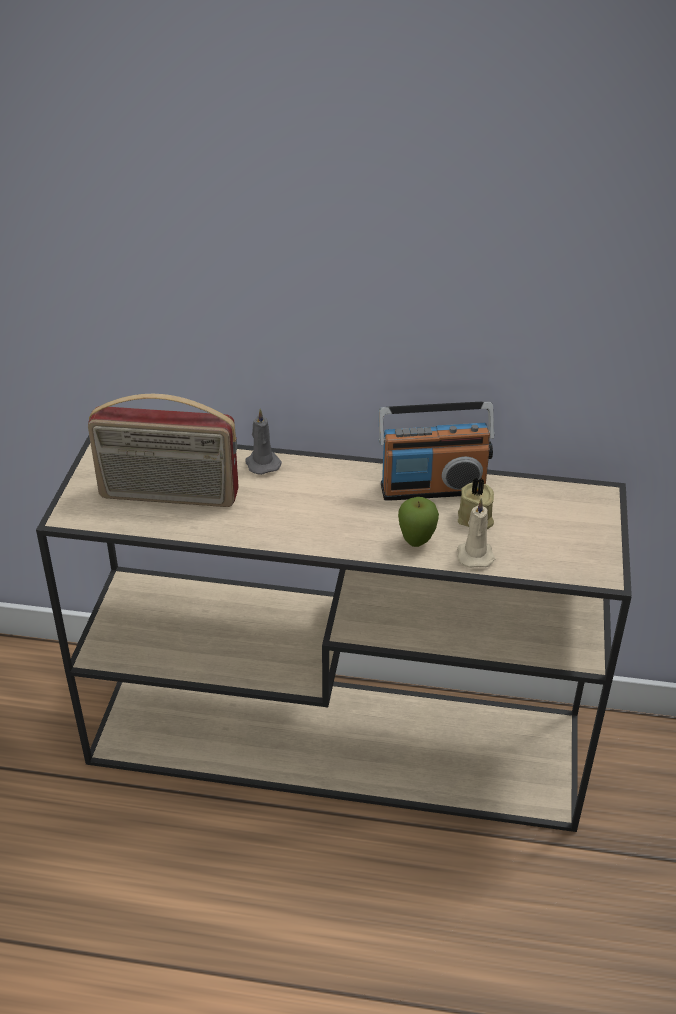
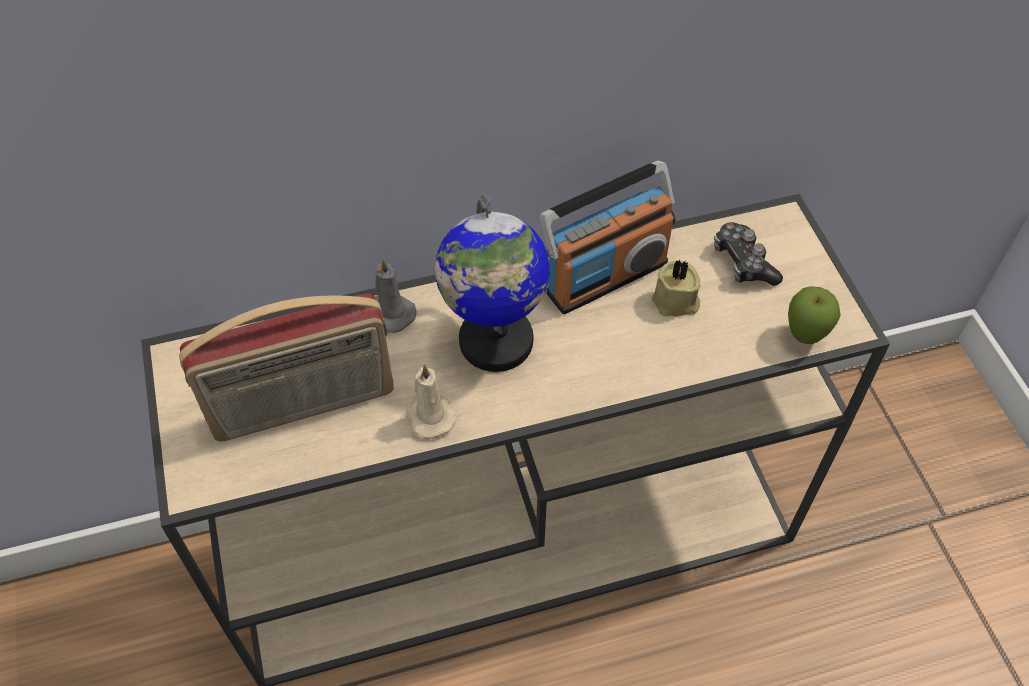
camera: 25 degrees left, 15 degrees up
apple [398,497,439,547] -> apple moved to [788,286,841,344]
beige candle [457,498,496,568] -> beige candle moved to [406,364,457,439]
none -> globe [435,194,550,372]
none -> game controller [714,222,783,286]

